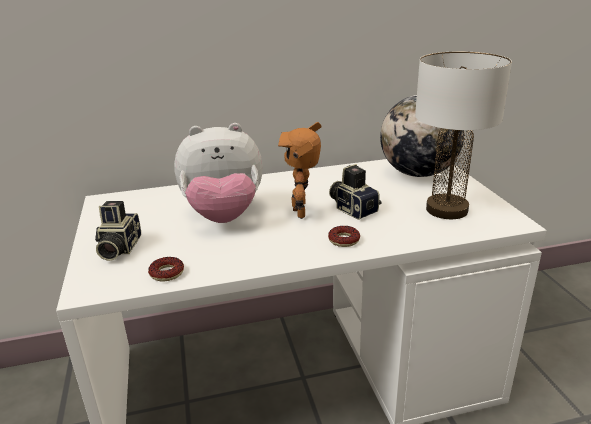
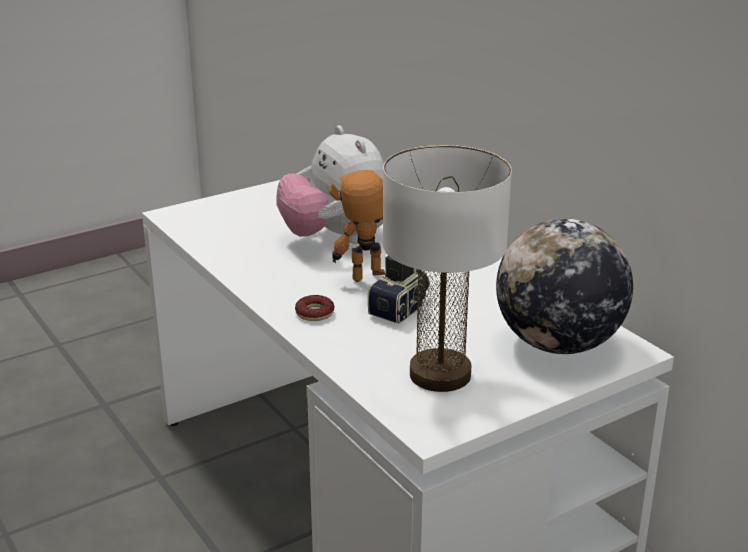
camera: 70 degrees right, 0 degrees up
camera [95,201,141,261] -> none
donut [148,257,184,281] -> none

